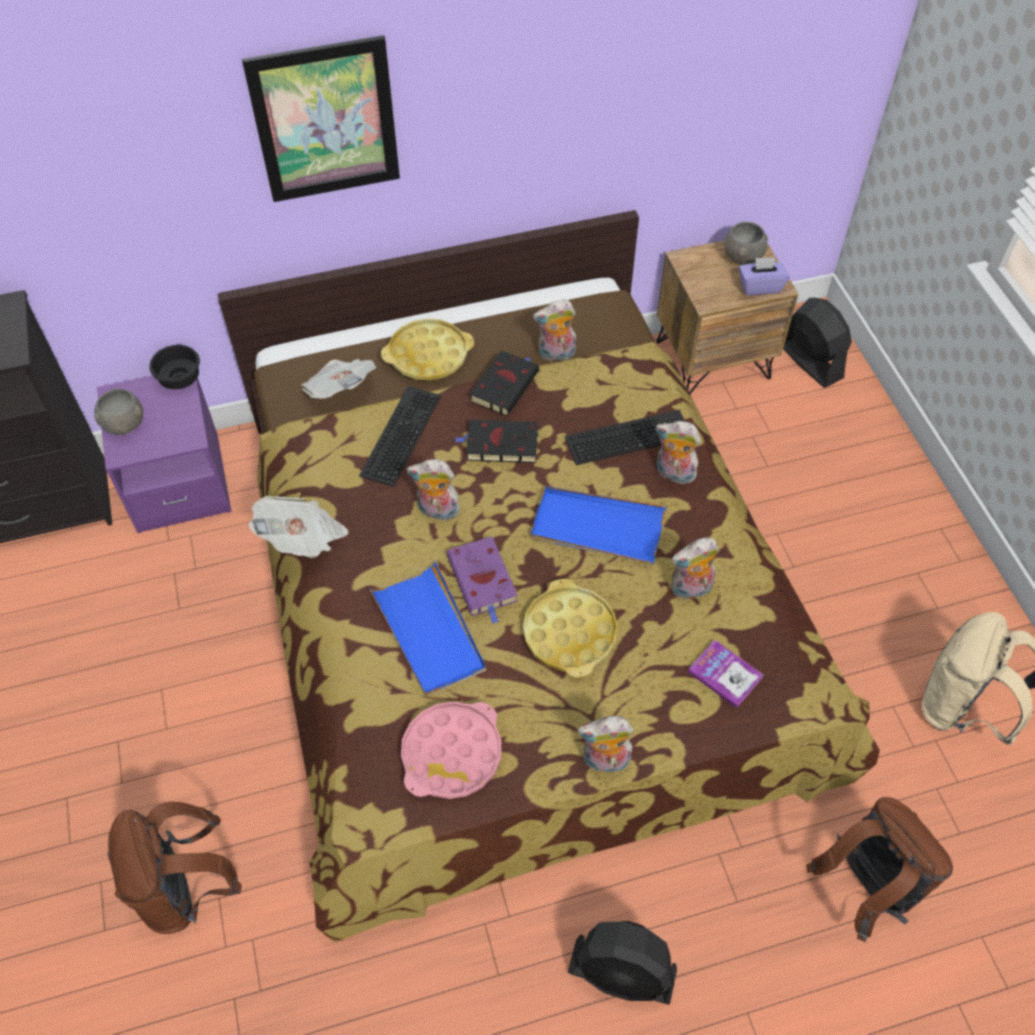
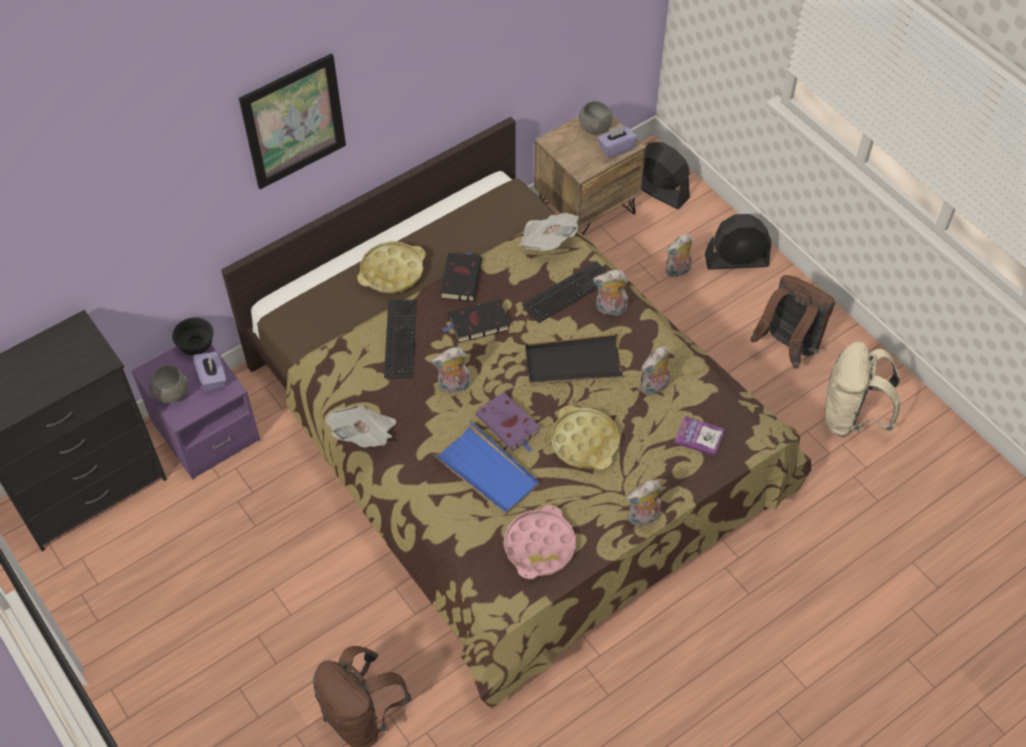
camera: 20 degrees left, 0 degrees up
newspaper [301,359,376,399] -> newspaper moved to [519,212,579,251]
blue tray [531,486,667,564] -> black tray [525,334,624,386]
plush toy [533,299,576,361] -> plush toy moved to [666,234,692,277]
black fan [568,921,677,1005] -> black fan moved to [705,214,771,270]
brown backpack [806,797,953,942] -> brown backpack moved to [750,275,835,368]
none -> purple tissue box [193,352,226,392]

